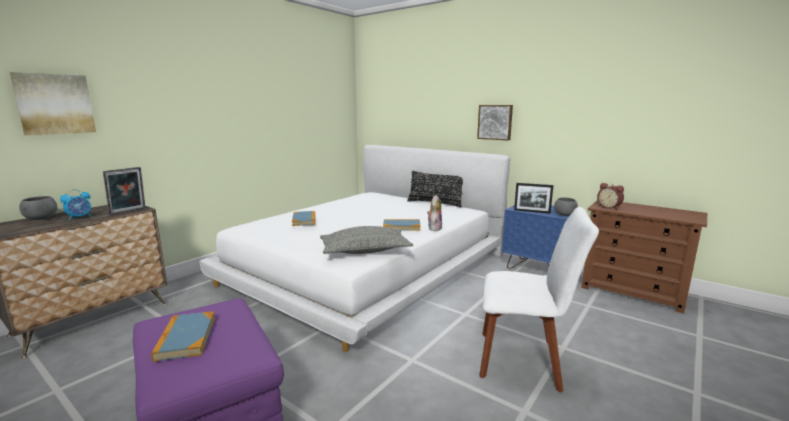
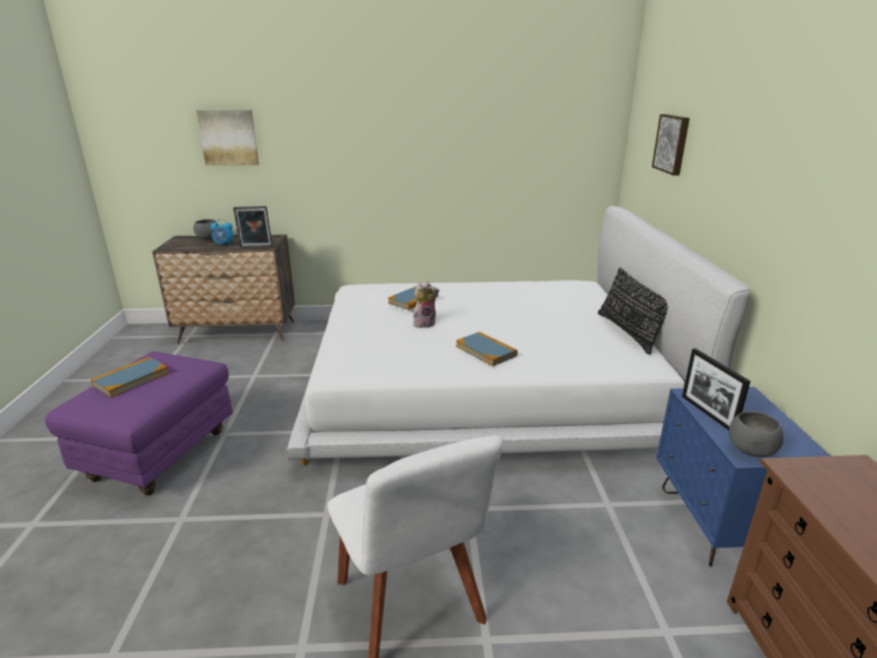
camera: 50 degrees right, 10 degrees up
grey pillow [320,226,413,254] -> none
plush toy [427,195,442,231] -> plush toy moved to [413,282,439,328]
picture [477,105,513,141] -> picture moved to [652,114,690,176]
alarm clock [597,183,624,209] -> none

